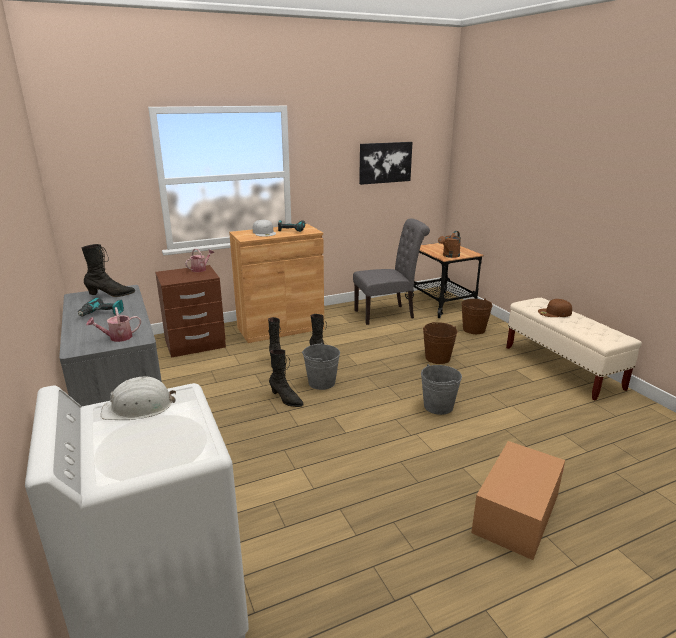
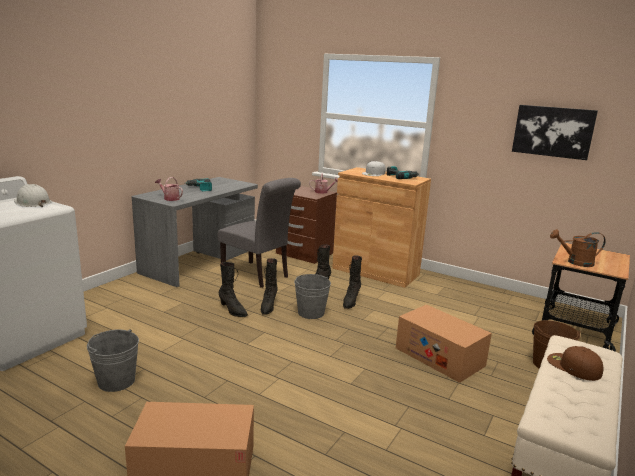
camera: 55 degrees right, 5 degrees down
black boot [82,244,135,297] -> black boot moved to [219,262,248,317]
grey chair [353,219,430,325] -> grey chair moved to [218,178,301,288]
grey bucket [421,364,462,415] -> grey bucket moved to [87,329,139,392]
brown bucket [423,322,458,364] -> cardboard box [396,304,492,383]

